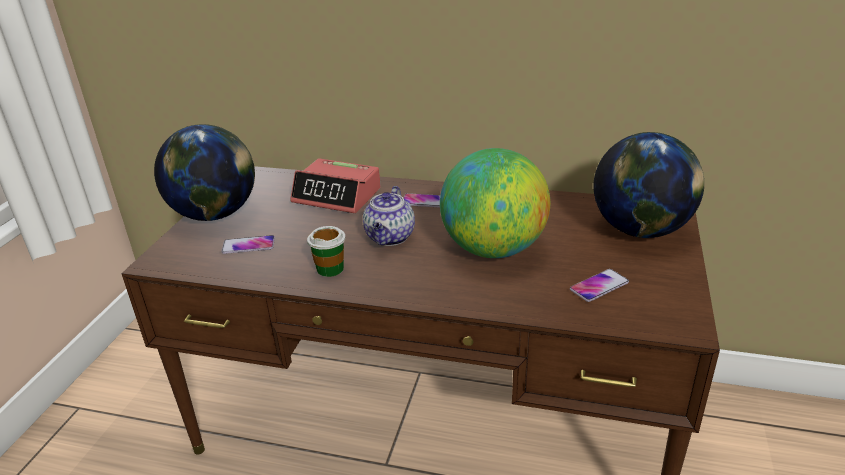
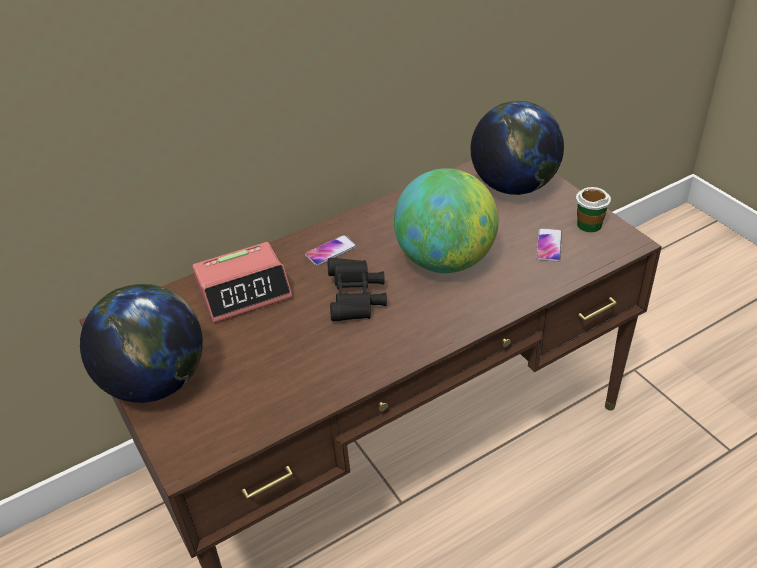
camera: 45 degrees left, 10 degrees up
phone [221,235,275,254] -> none
cup [307,226,346,277] -> cup moved to [576,187,611,233]
teapot [363,186,415,246] -> black binoculars [328,258,387,321]

